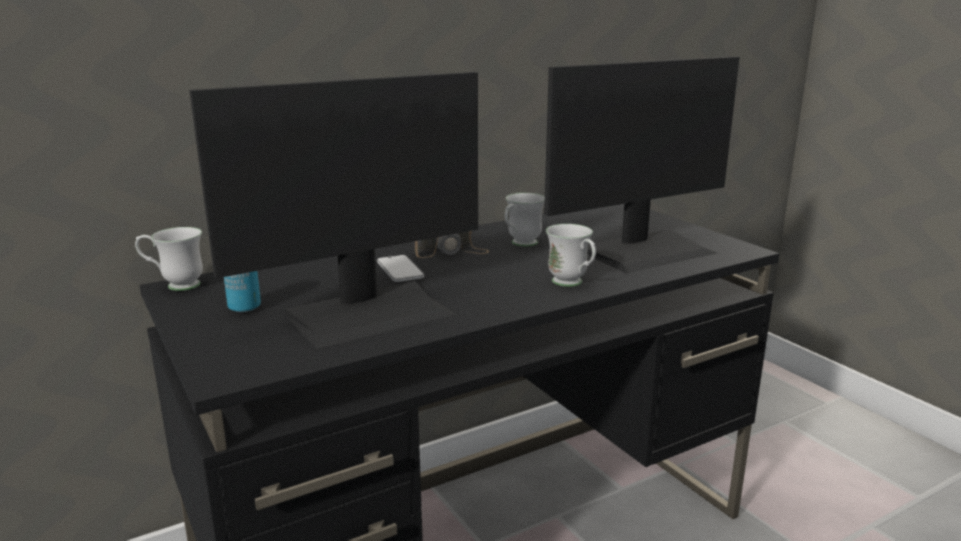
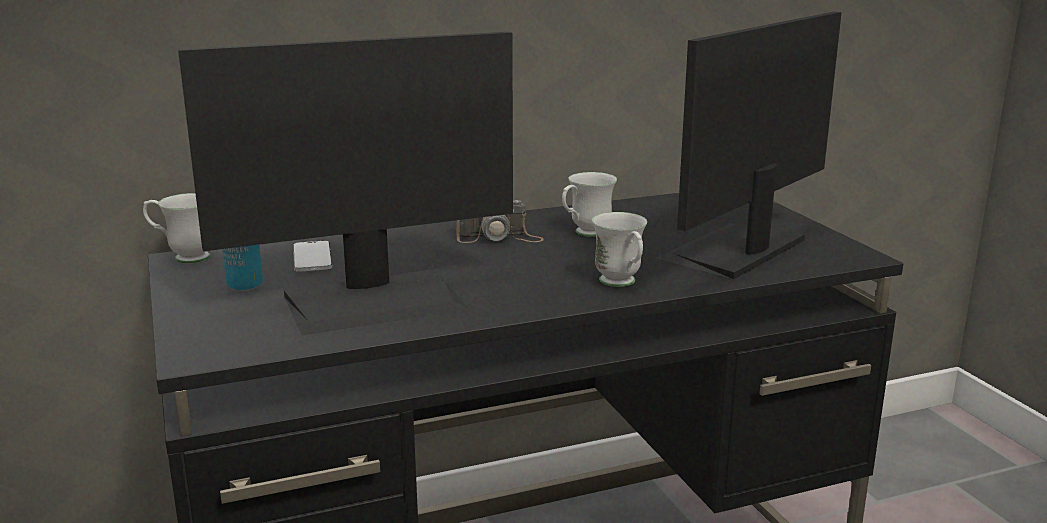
camera: 10 degrees right, 0 degrees up
phone [377,255,424,282] -> phone moved to [293,241,333,272]
monitor [544,56,740,273] -> monitor turned 150 degrees clockwise [656,12,842,279]

